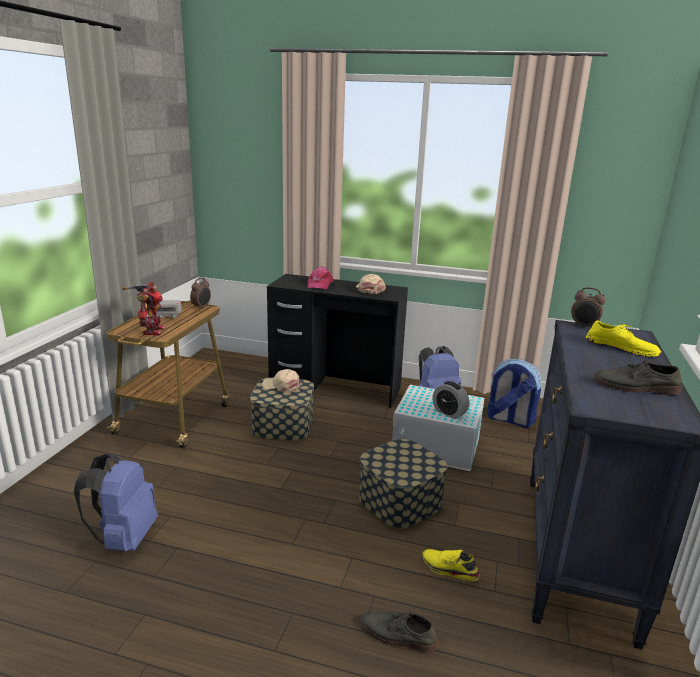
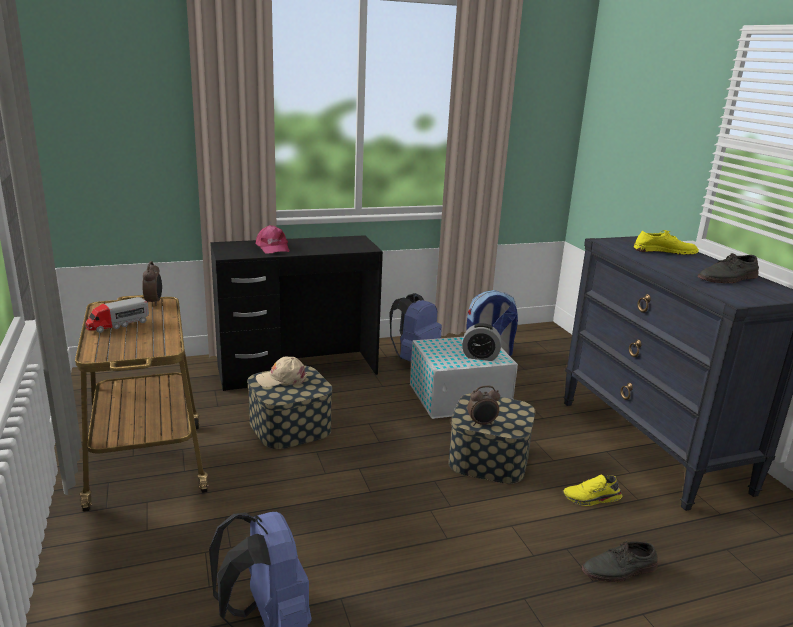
camera: 35 degrees left, 0 degrees up
toy robot [123,282,166,335] -> none
beige cap [356,274,386,294] -> none
alarm clock [571,287,606,327] -> alarm clock moved to [467,386,500,426]

